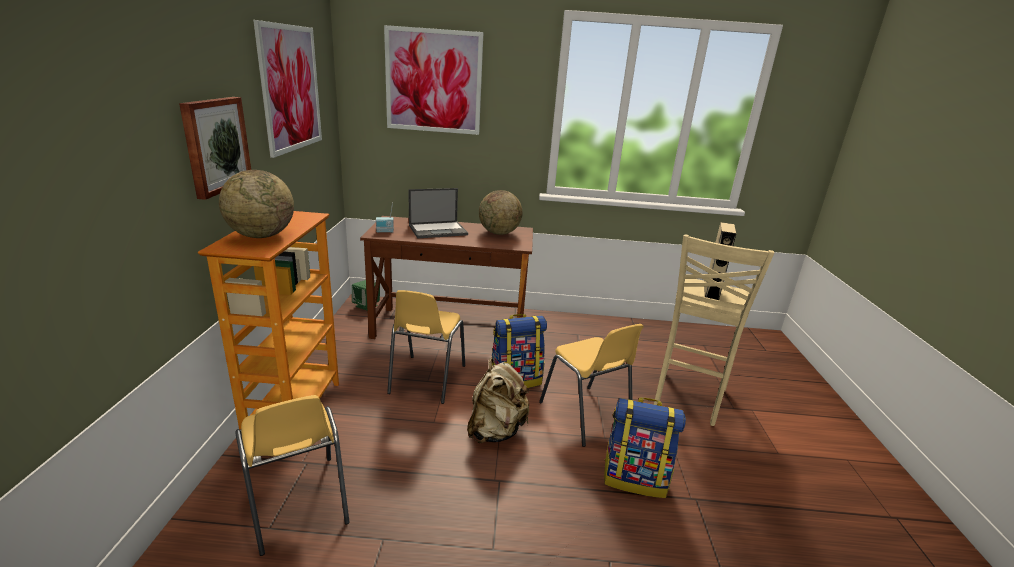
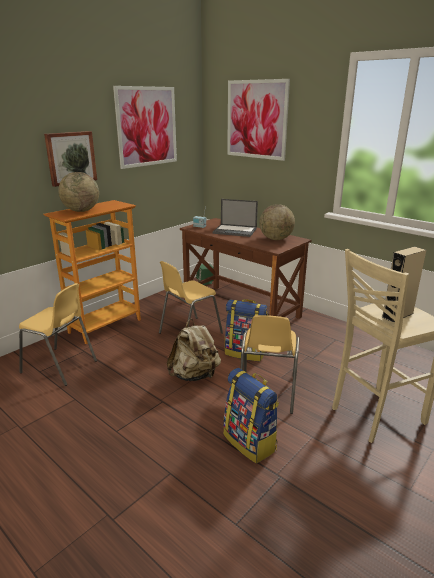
camera: 40 degrees right, 0 degrees up
yellow chair [235,395,350,556] -> yellow chair turned 75 degrees counterclockwise [19,283,97,386]

